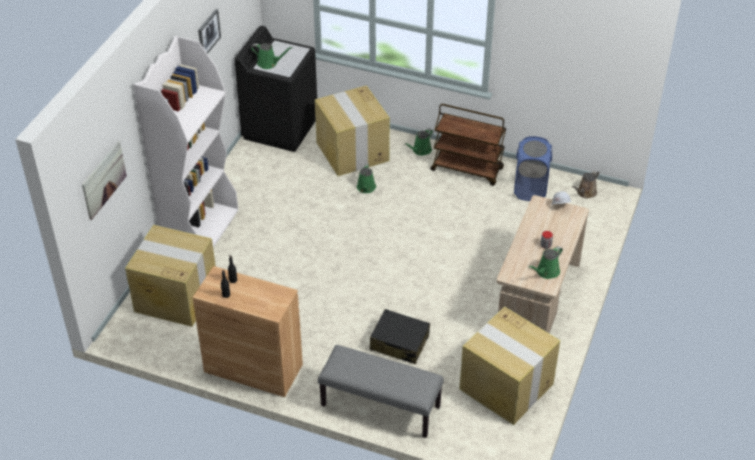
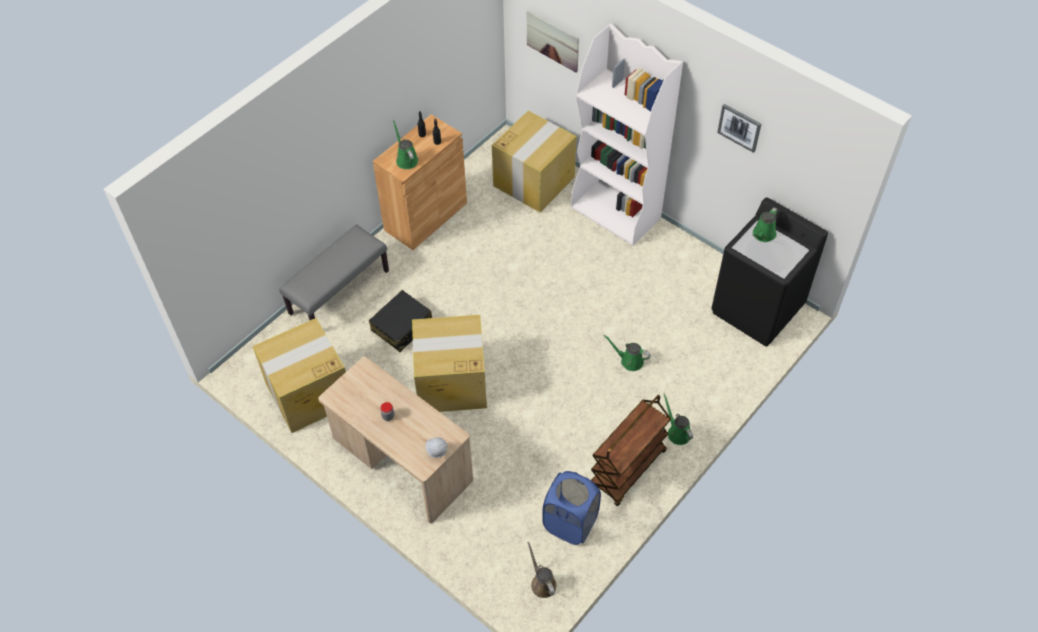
camera: 110 degrees right, 10 degrees up
cardboard box [315,85,390,176] -> cardboard box moved to [412,315,487,412]
green watering can [529,246,563,279] -> green watering can moved to [393,120,418,169]

